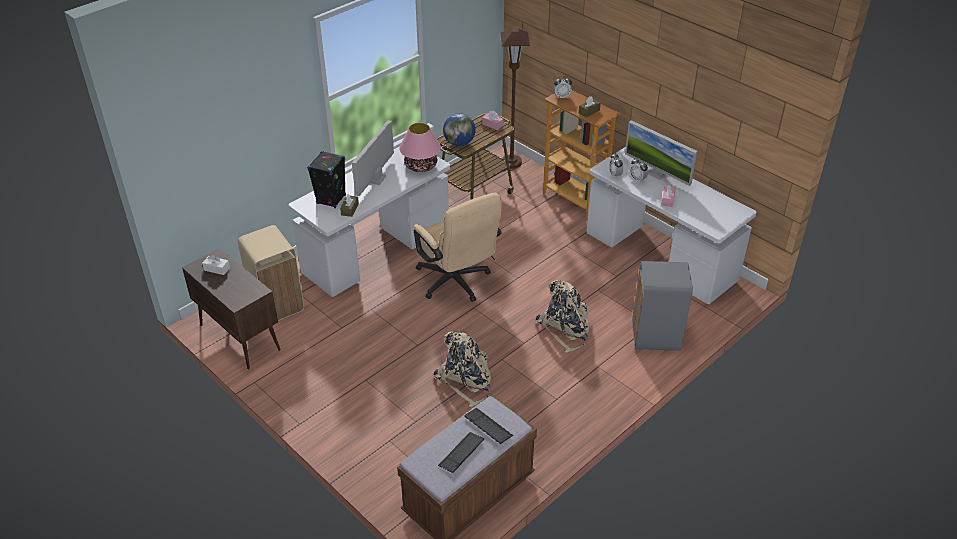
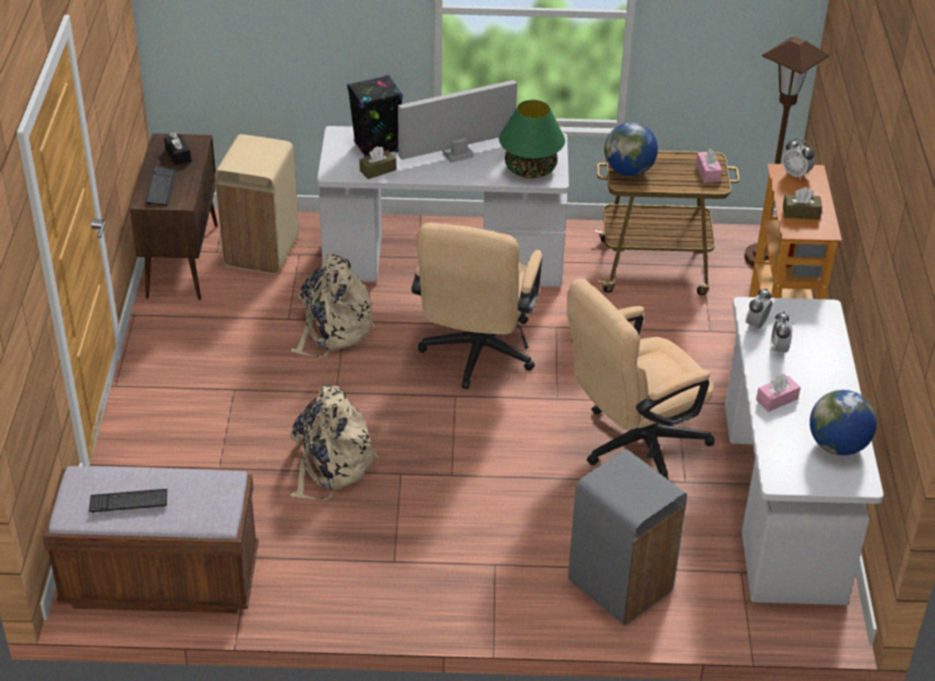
camera: 45 degrees right, 0 degrees up
white tissue box [202,255,230,275] -> black tissue box [164,132,191,165]
pink table lamp [399,123,441,172] -> green table lamp [499,100,565,178]
keyboard [464,408,513,444] -> keyboard moved to [145,166,177,206]
beige backpack [535,280,590,353] -> beige backpack moved to [290,253,375,358]
monitor [625,120,697,186] -> none
none -> beige office chair [567,279,715,480]
none -> globe [810,390,877,455]

